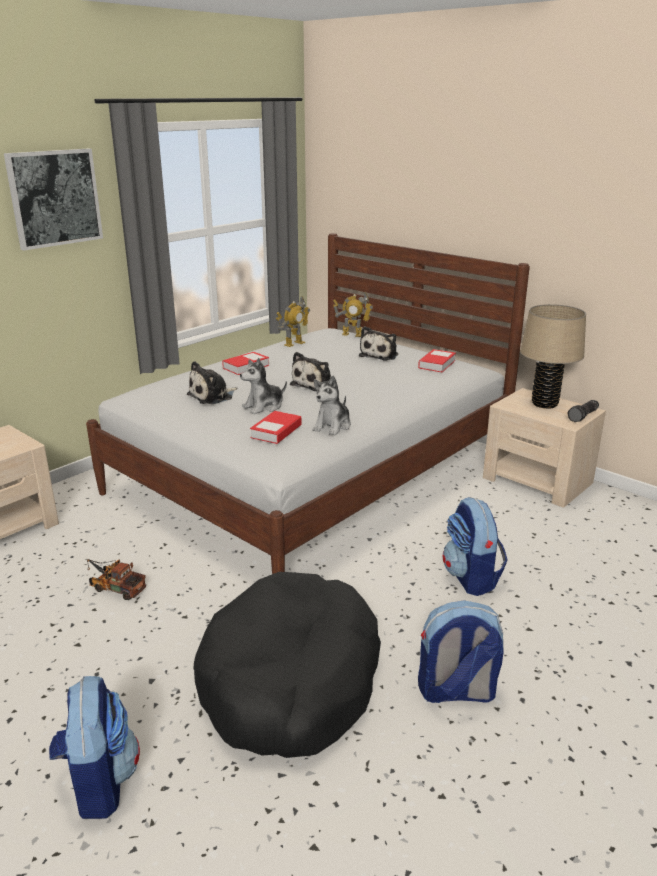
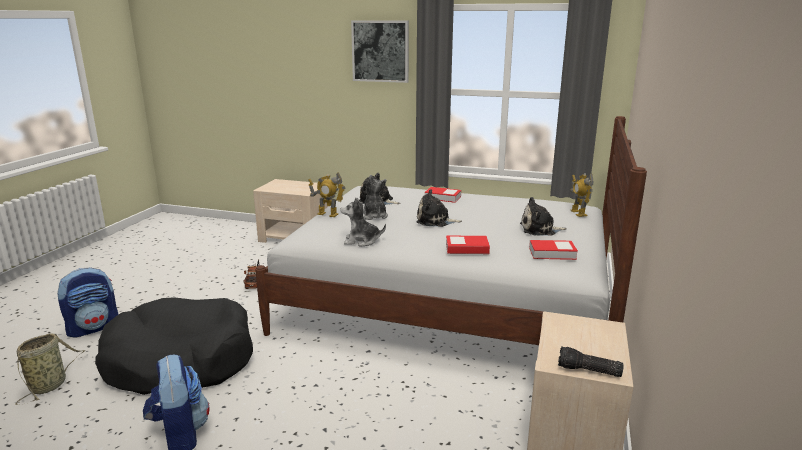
camera: 65 degrees right, 5 degrees down
plush toy [240,358,287,414] -> plush toy turned 45 degrees clockwise [363,175,388,220]
book [250,411,301,444] -> book moved to [446,236,490,254]
toy robot [276,296,310,347] -> toy robot moved to [308,172,346,217]
backpack [442,497,508,596] -> none
beige table lamp [520,304,586,409] -> none
none -> basket [16,333,86,405]

